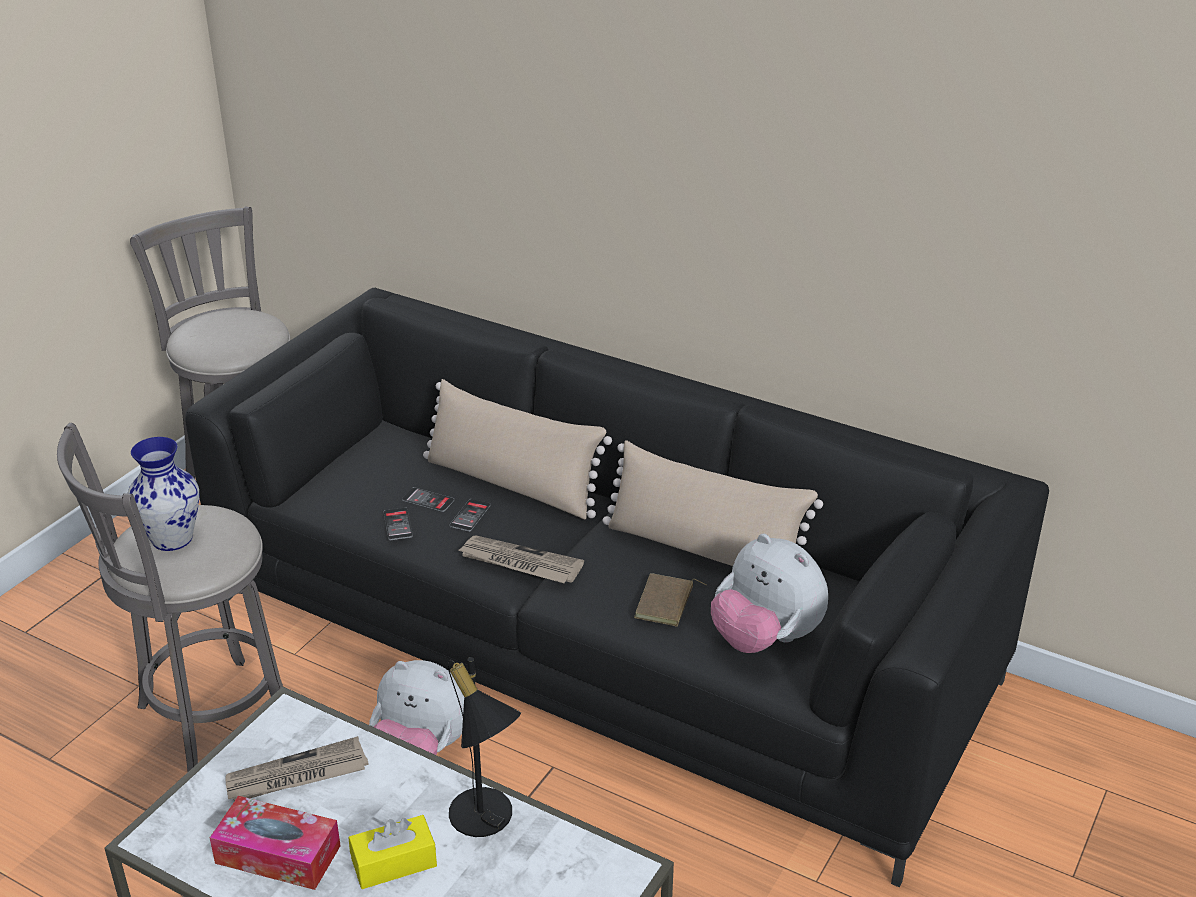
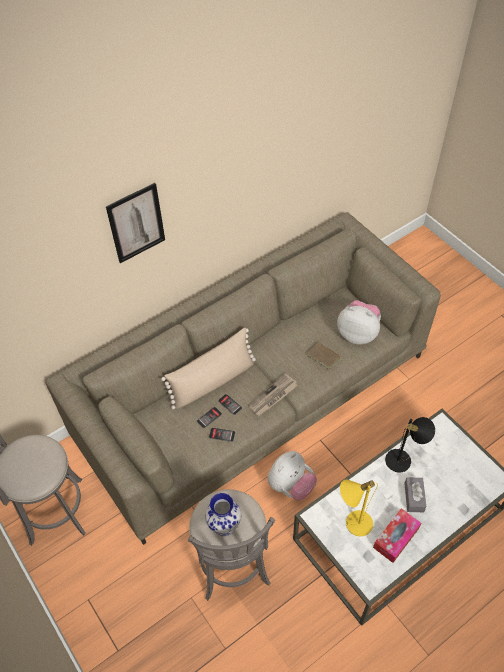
camera: 65 degrees left, 20 degrees up
black sofa [185,288,1049,887] -> beige sofa [46,212,441,545]
newspaper [225,736,369,801] -> yellow table lamp [340,479,378,537]
yellow tissue box [348,815,437,889] -> grey tissue box [404,478,426,512]
beige pillow [603,440,823,566] -> none
plush toy [711,534,828,653] -> plush toy turned 135 degrees counterclockwise [337,300,381,344]
none -> picture [106,183,165,263]

